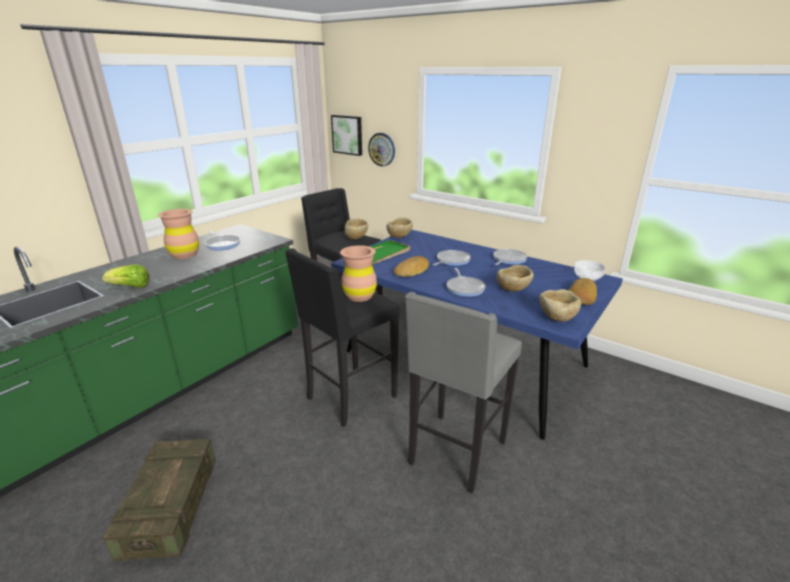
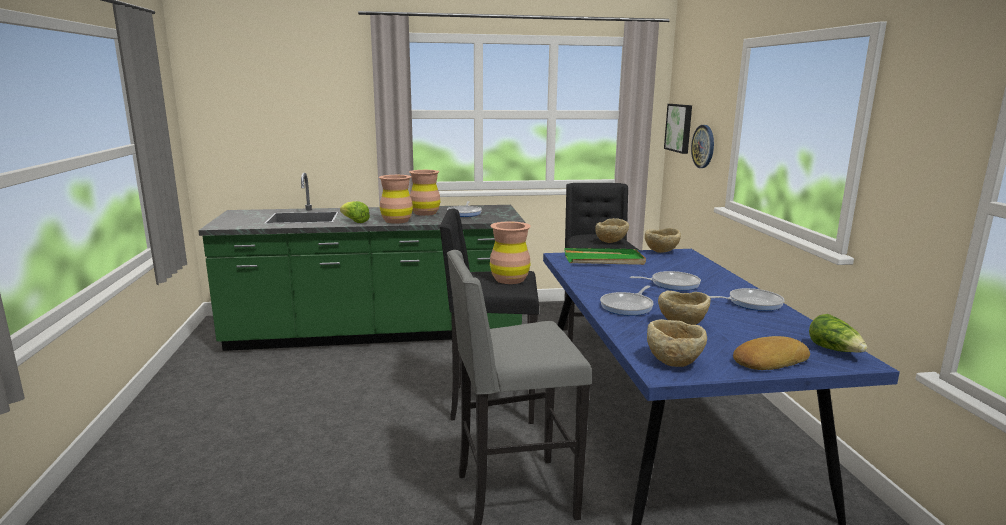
camera: 45 degrees right, 10 degrees down
crate [103,439,215,561] -> none
bread [394,256,429,277] -> none
bowl [574,260,606,281] -> lettuce [809,314,867,353]
none -> brown vase [379,175,413,224]

